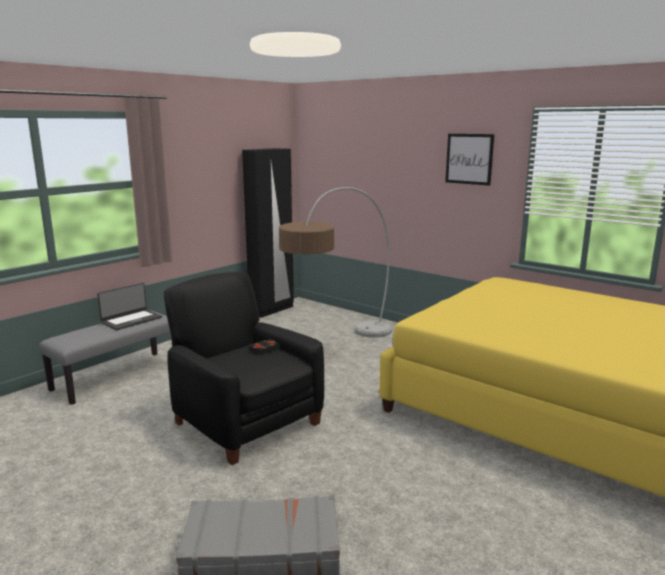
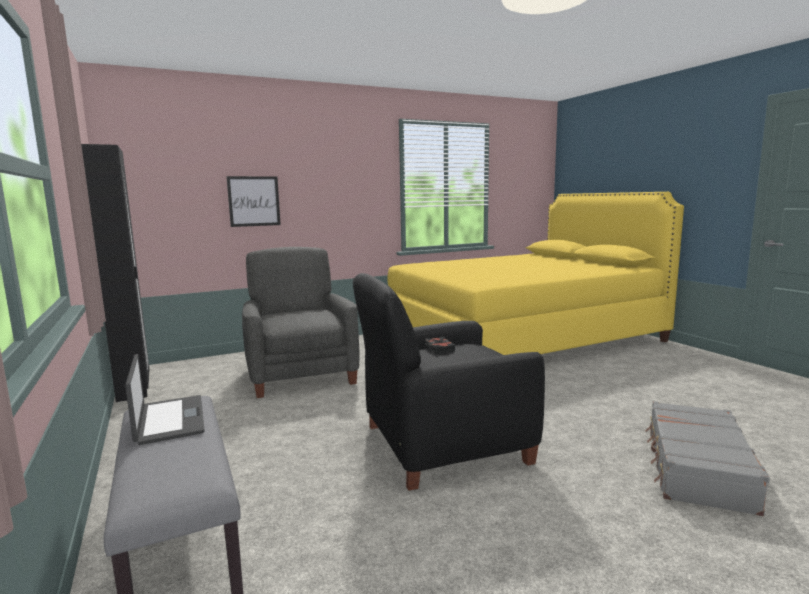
camera: 65 degrees left, 5 degrees down
floor lamp [279,187,392,338] -> grey armchair [242,247,360,398]
picture [445,134,494,186] -> picture moved to [226,176,281,227]

